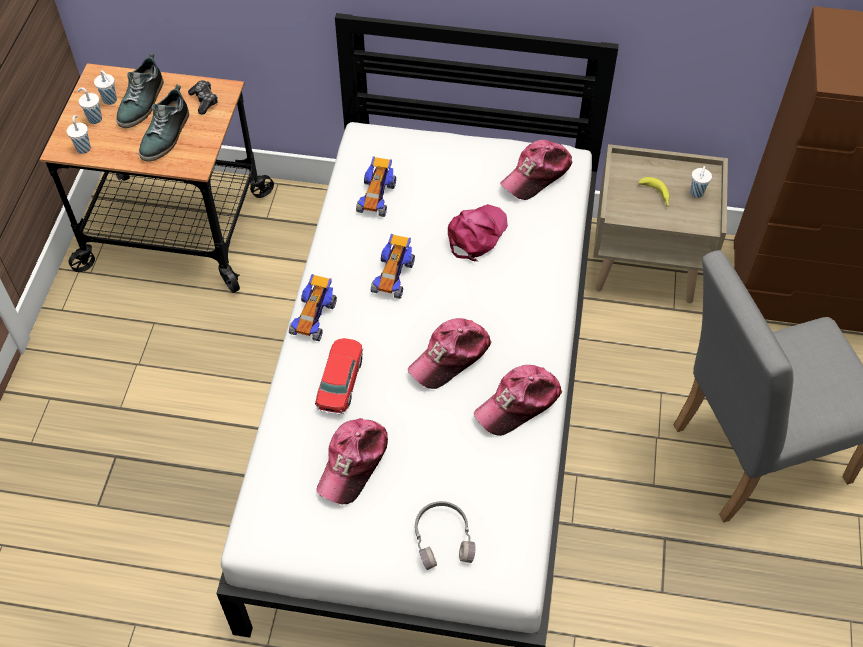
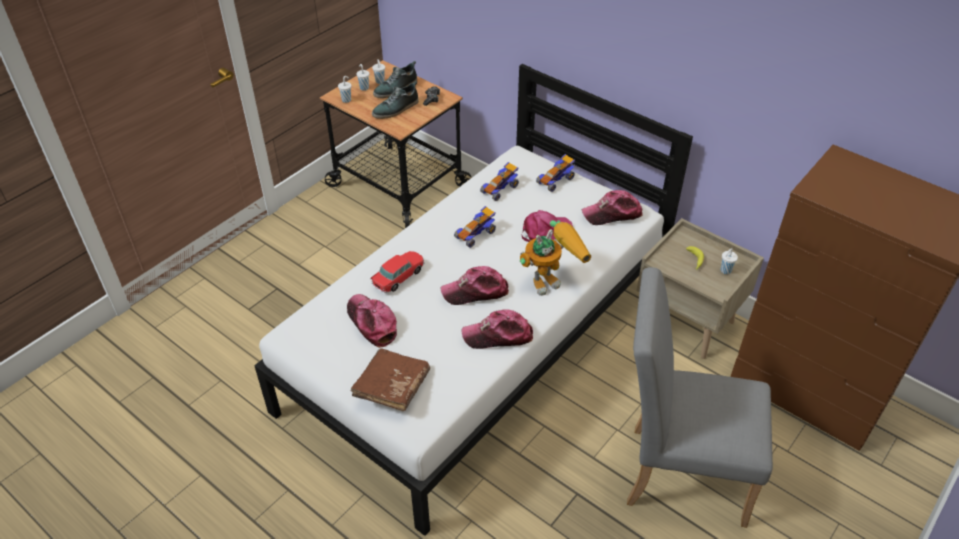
camera: 30 degrees right, 10 degrees down
toy car [289,274,337,341] -> toy car moved to [536,154,575,192]
cap [317,418,388,505] -> cap turned 90 degrees clockwise [347,294,397,348]
grey headphones [415,501,475,570] -> brown book [351,348,430,411]
none -> toy robot [520,220,591,296]

